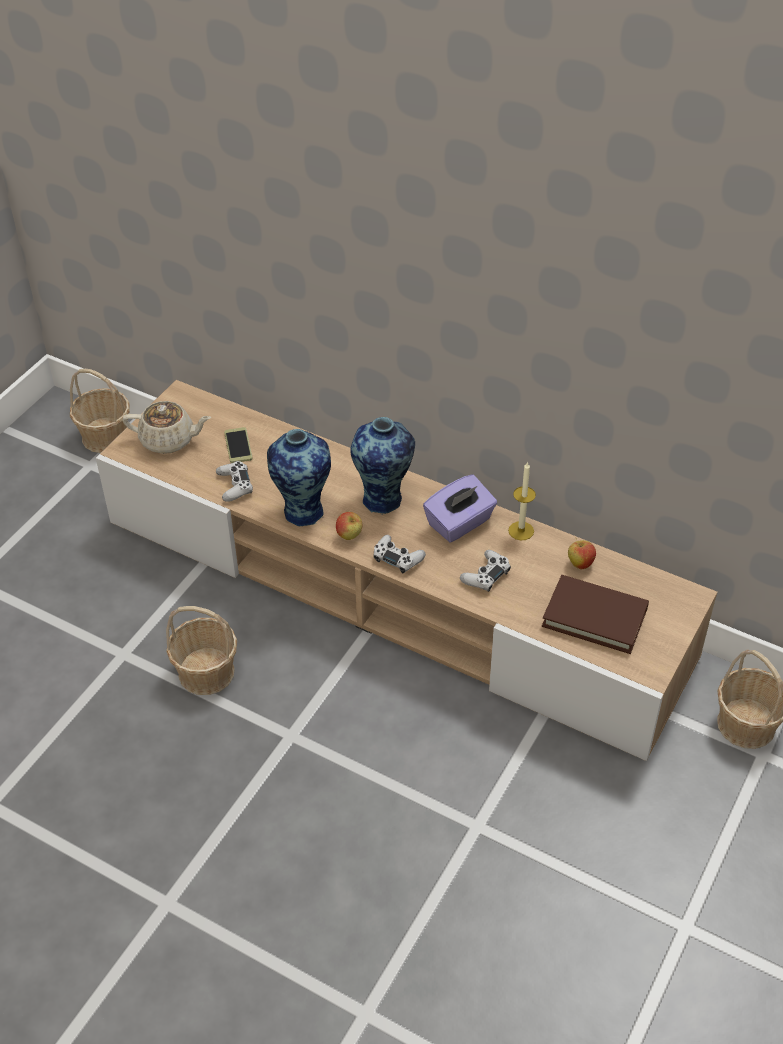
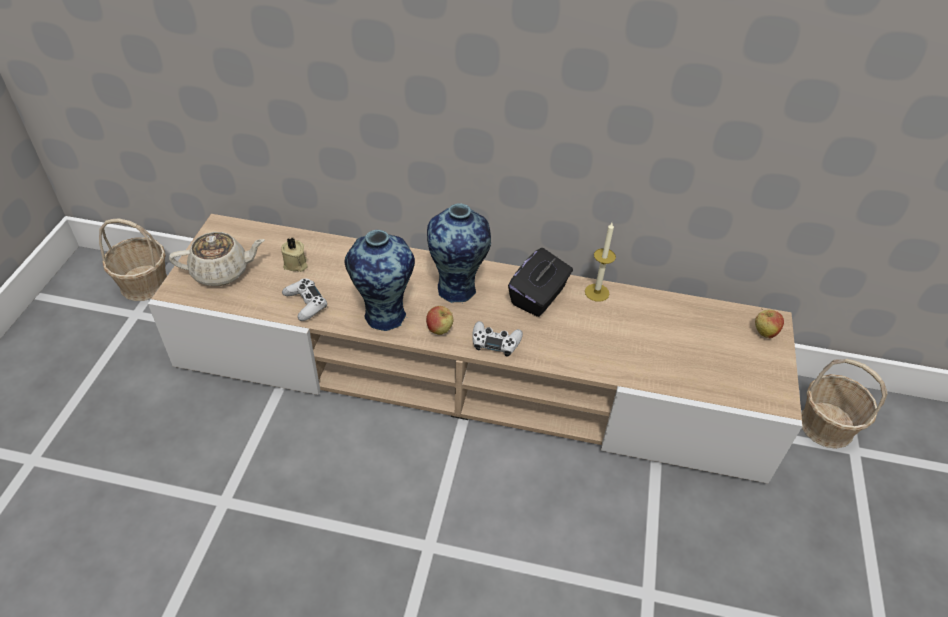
camera: 20 degrees left, 0 degrees up
basket [166,606,237,695] -> none
phone [224,427,253,463] -> beige candle [281,237,308,272]
purple tissue box [423,474,497,543] -> black tissue box [508,248,573,317]
white game controller [460,550,511,592] -> none
brown book [542,575,649,654] -> none
apple [568,538,596,570] -> apple moved to [755,309,784,338]

